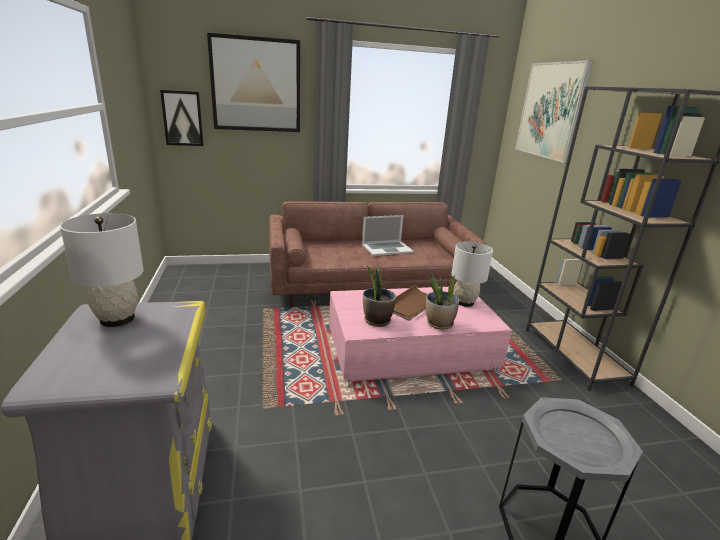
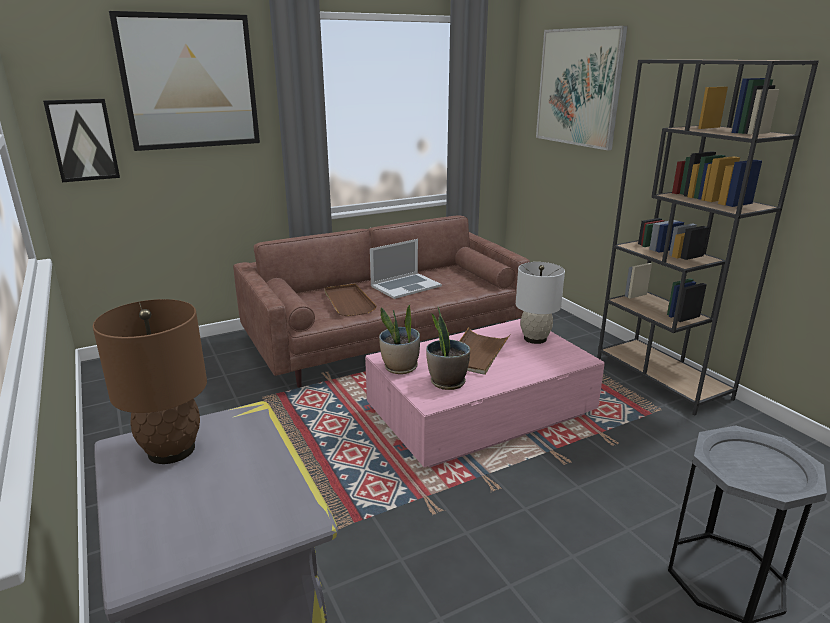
camera: 15 degrees left, 0 degrees up
white table lamp [60,213,144,327] -> brown table lamp [93,299,207,464]
potted plant [426,274,459,330] -> potted plant moved to [379,305,420,374]
none -> brown tray [324,283,377,316]

